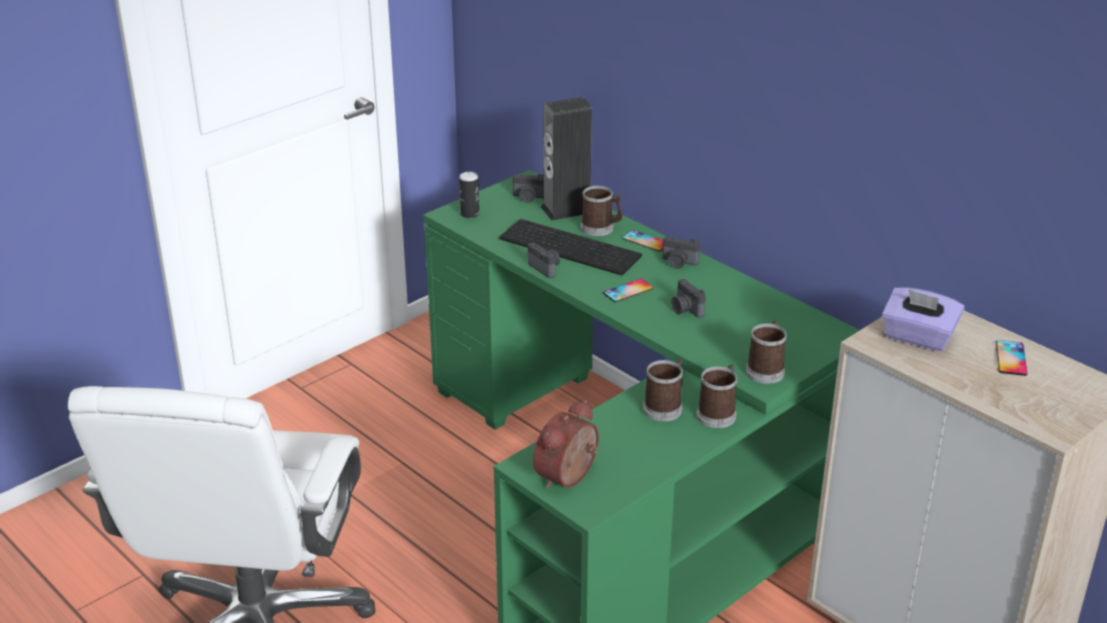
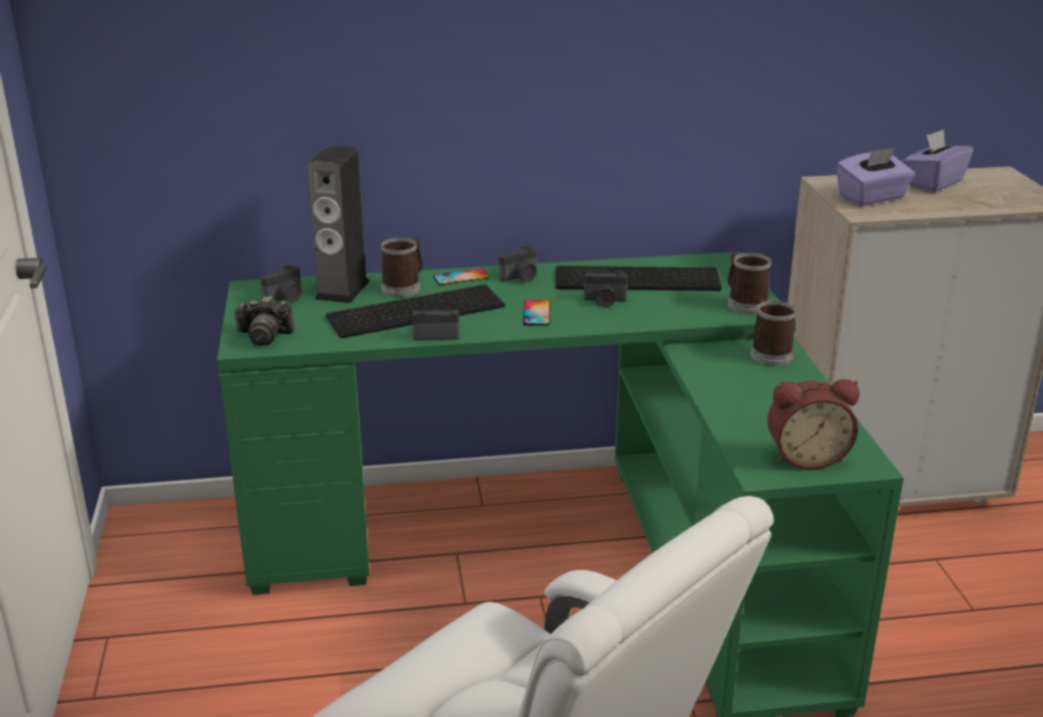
camera: 55 degrees left, 5 degrees down
can [459,172,479,218] -> camera [233,296,294,346]
alarm clock [533,400,599,489] -> alarm clock turned 75 degrees counterclockwise [767,379,860,470]
mug [643,359,683,422] -> none
phone [995,340,1027,376] -> purple tissue box [903,129,973,192]
none -> keyboard [556,266,722,291]

